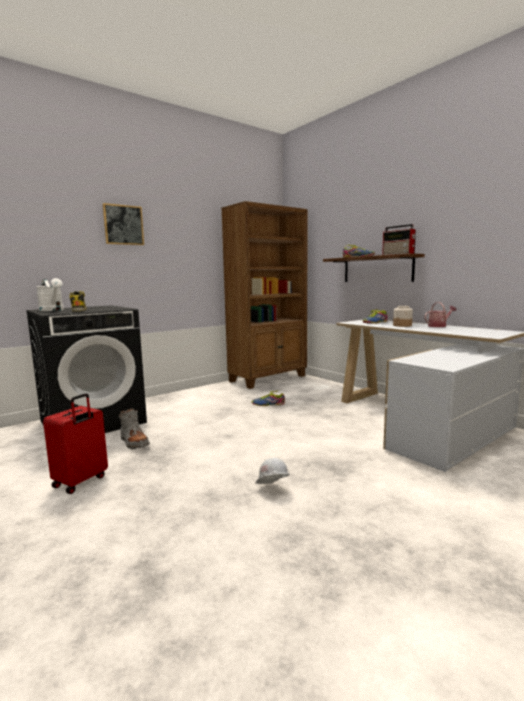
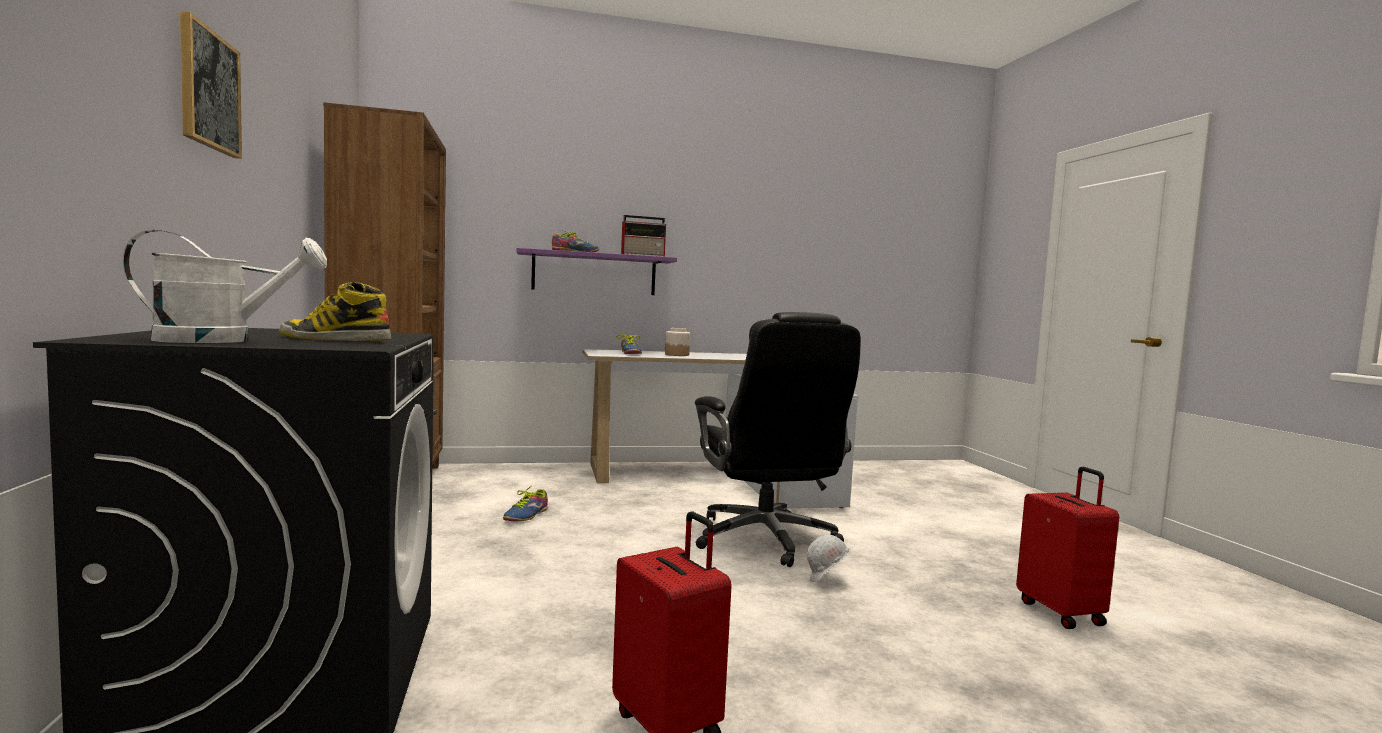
camera: 65 degrees left, 5 degrees down
grey boot [119,408,150,449] -> none
brown shelf [323,253,425,282] -> purple shelf [516,248,677,295]
watering can [424,302,456,327] -> none
none -> black office chair [695,312,861,567]
none -> red suitcase [1016,467,1119,629]

